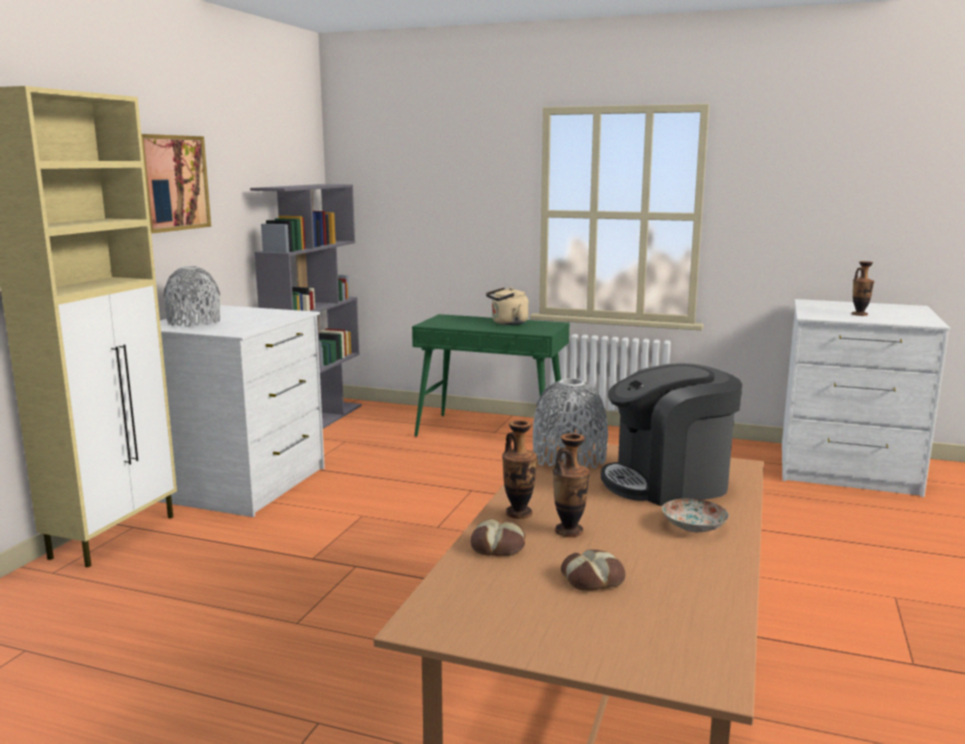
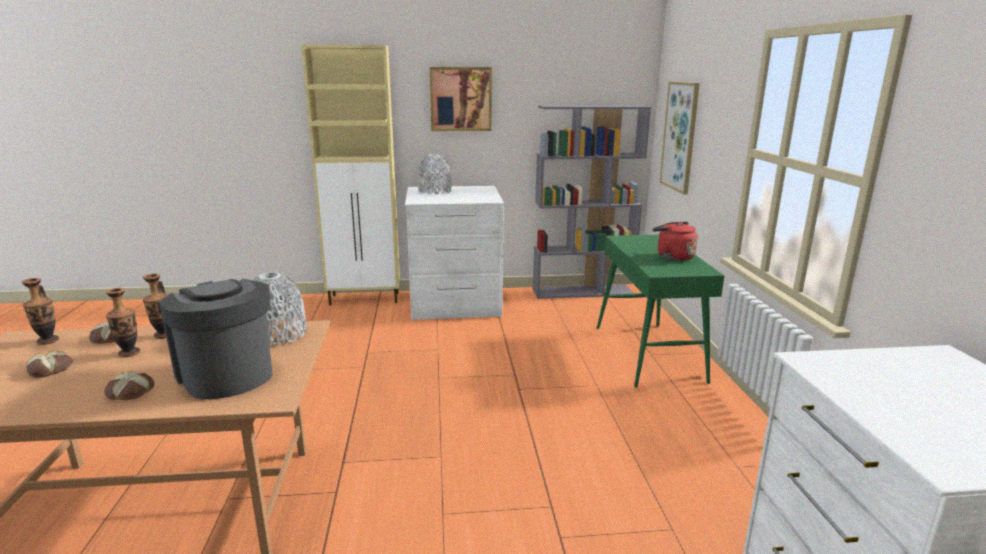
camera: 65 degrees right, 5 degrees up
beige kettle [486,287,529,325] -> red kettle [652,222,698,261]
plate [662,499,729,532] -> bread [104,371,154,400]
vase [852,261,874,316] -> vase moved to [22,278,59,345]
none -> picture [660,82,700,195]

